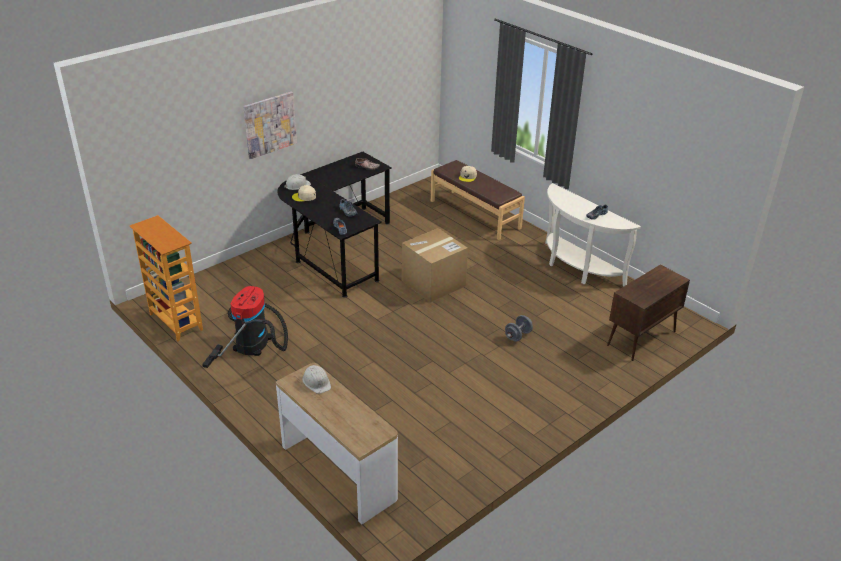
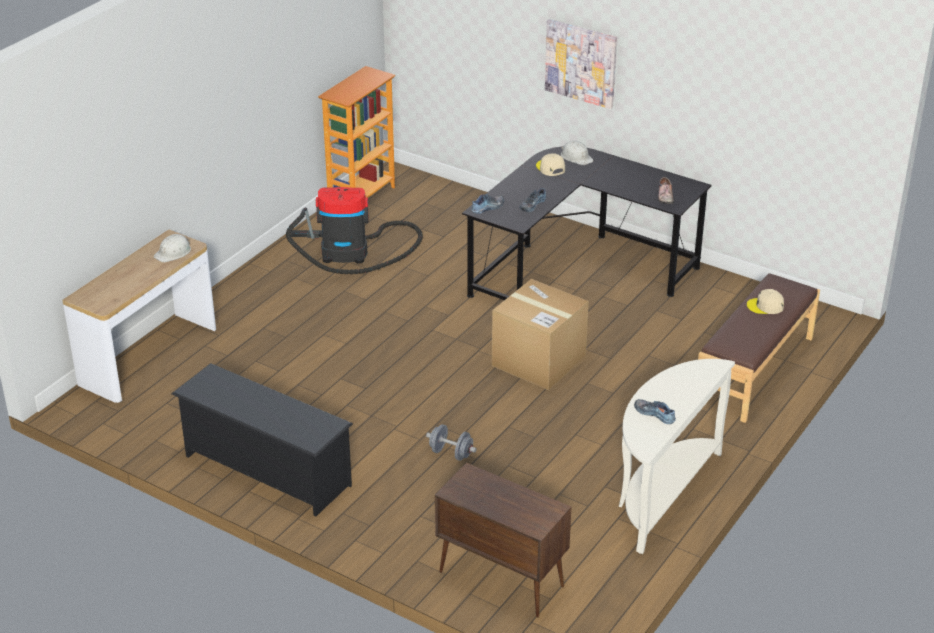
camera: 75 degrees right, 0 degrees up
none -> black shoe rack [171,363,353,517]

